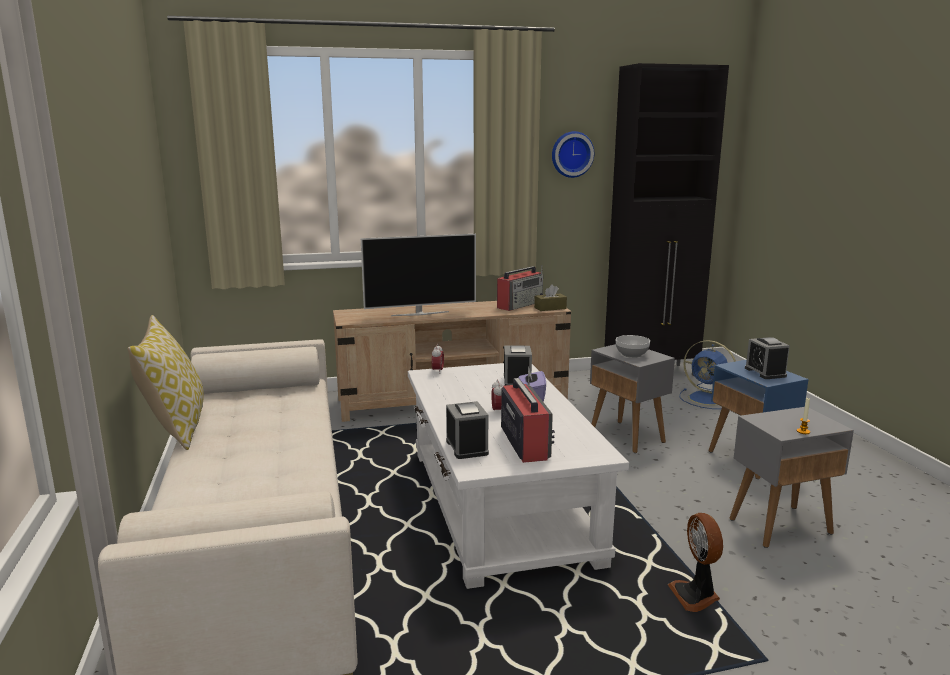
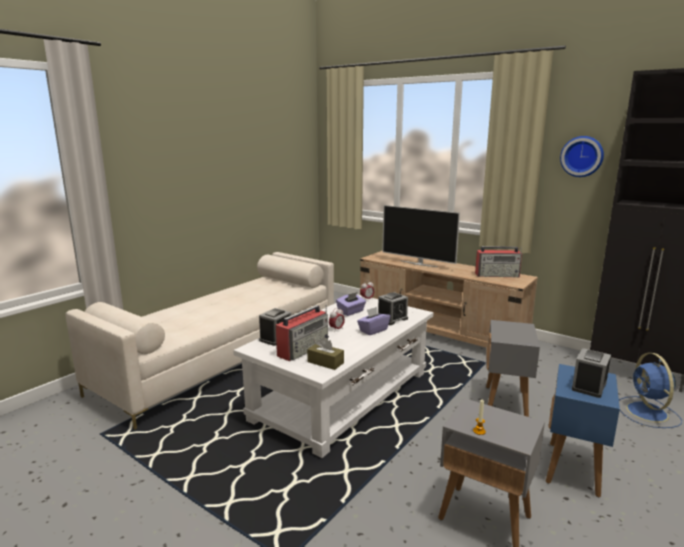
camera: 50 degrees right, 0 degrees up
pillow [128,315,204,450] -> none
brown tissue box [534,284,567,311] -> brown tissue box moved to [307,337,344,370]
bowl [616,335,650,358] -> none
fan [668,513,723,612] -> none
none -> purple tissue box [336,292,366,316]

